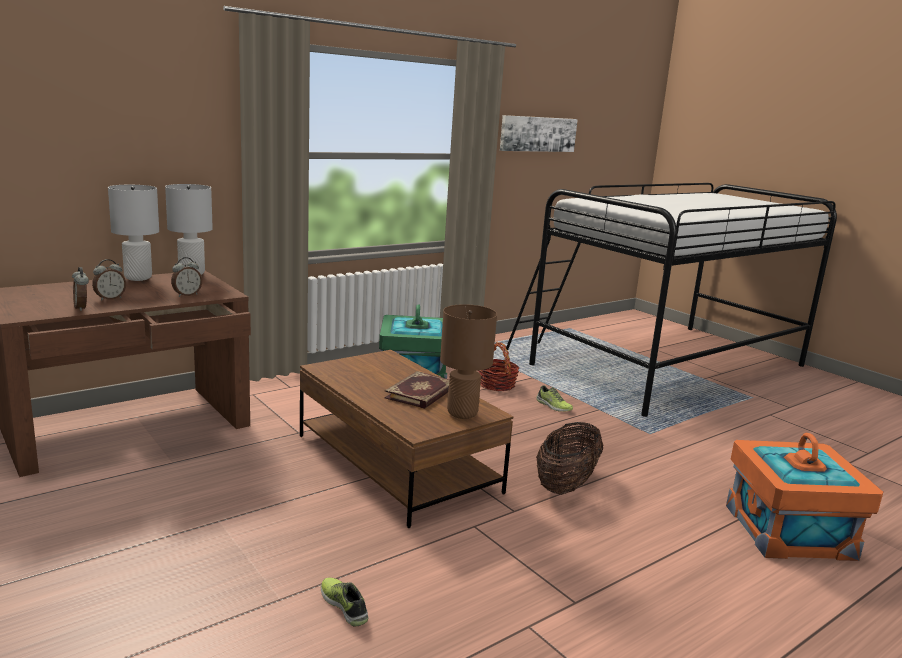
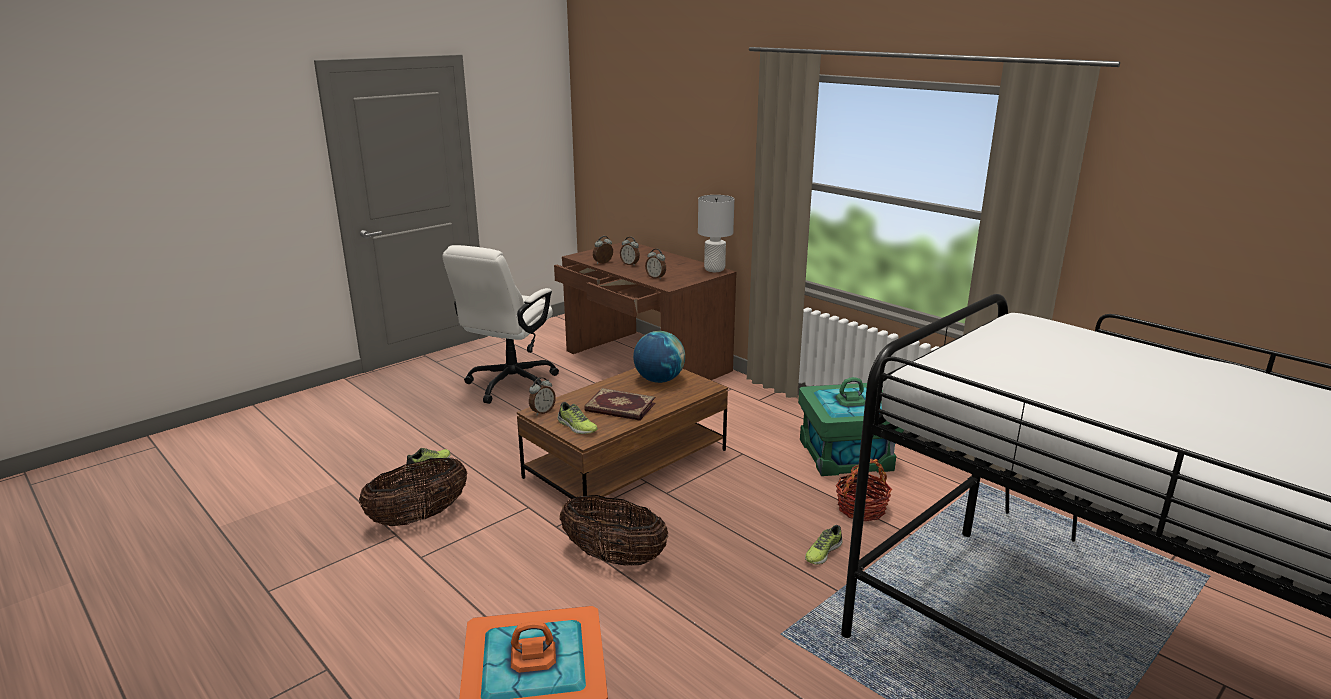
camera: 85 degrees right, 5 degrees up
grey table lamp [108,185,159,281] -> none
brown table lamp [440,304,497,419] -> shoe [558,402,598,434]
picture [500,115,578,152] -> none
none -> basket [359,458,467,526]
none -> white office chair [442,245,559,404]
none -> alarm clock [529,377,556,415]
none -> globe [633,331,685,383]

